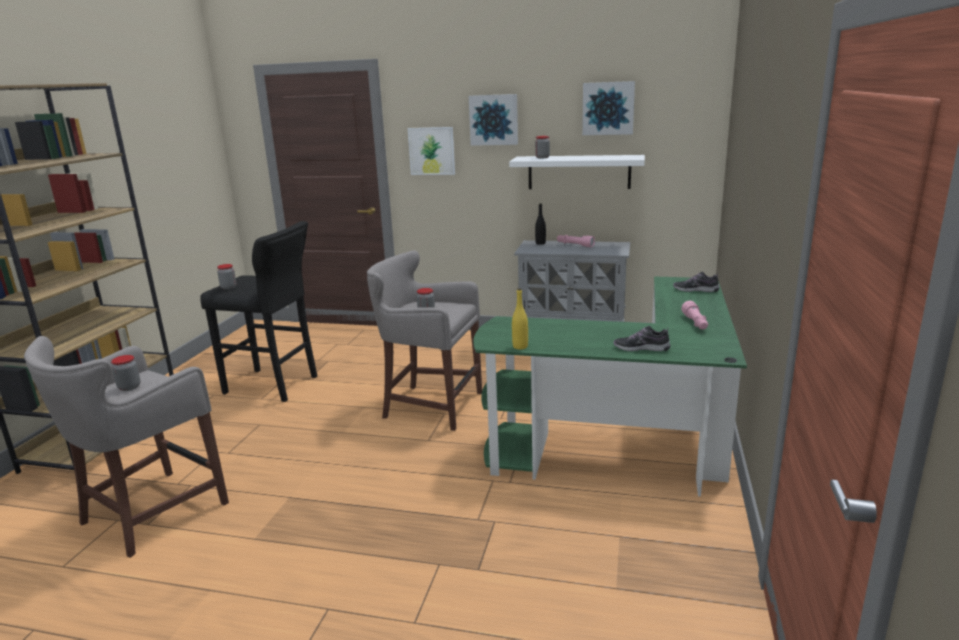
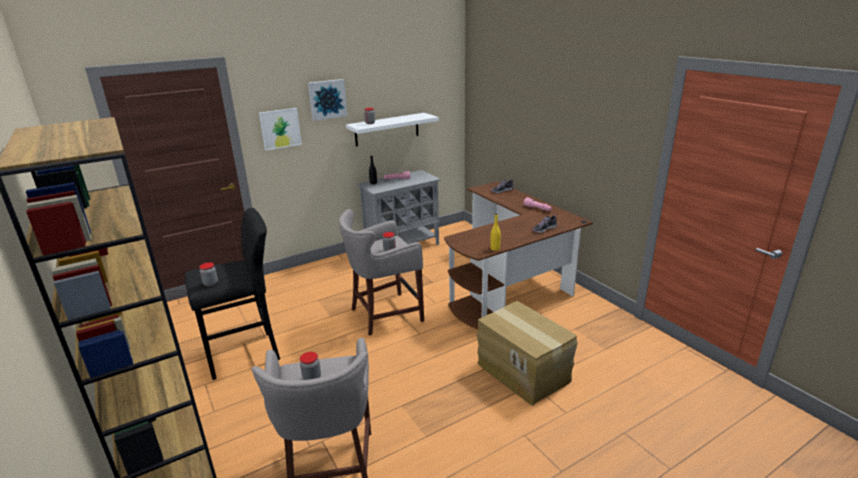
camera: 45 degrees left, 5 degrees up
green desk [473,276,747,497] -> brown desk [444,182,593,329]
picture [582,81,635,135] -> none
none -> cardboard box [477,301,578,406]

